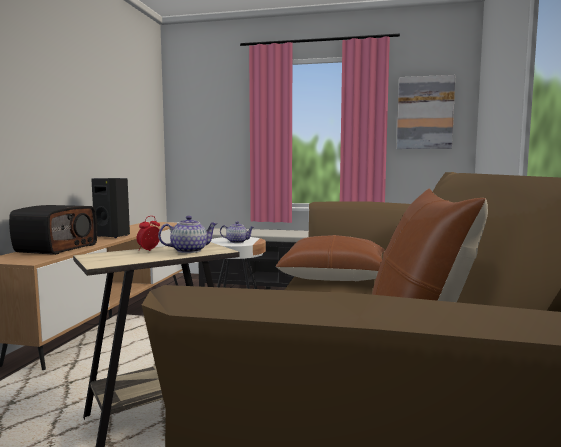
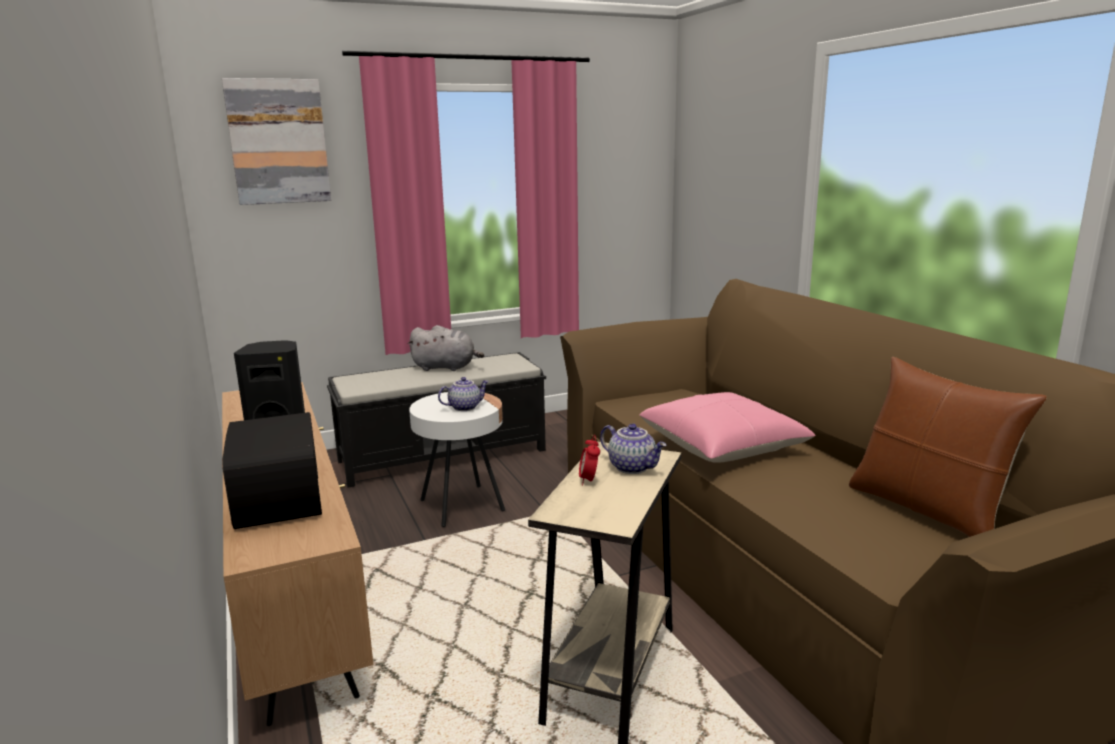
camera: 35 degrees left, 10 degrees up
teapot [158,216,217,253] -> teapot turned 105 degrees clockwise [600,424,667,474]
brown pillow [276,235,385,281] -> pink pillow [639,392,816,463]
picture [397,75,455,149] -> picture moved to [222,78,331,205]
none -> grey plush toy [407,325,484,371]

